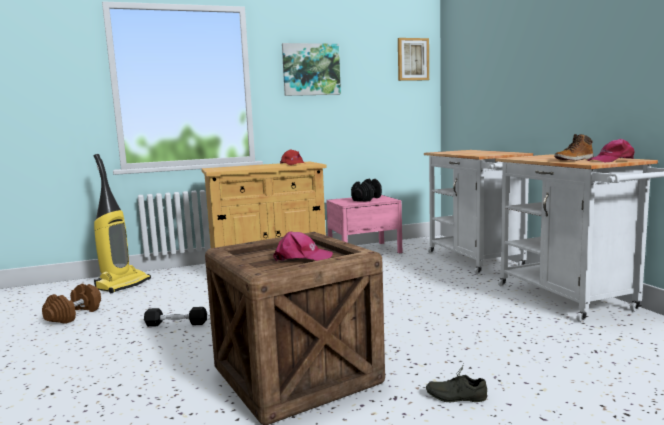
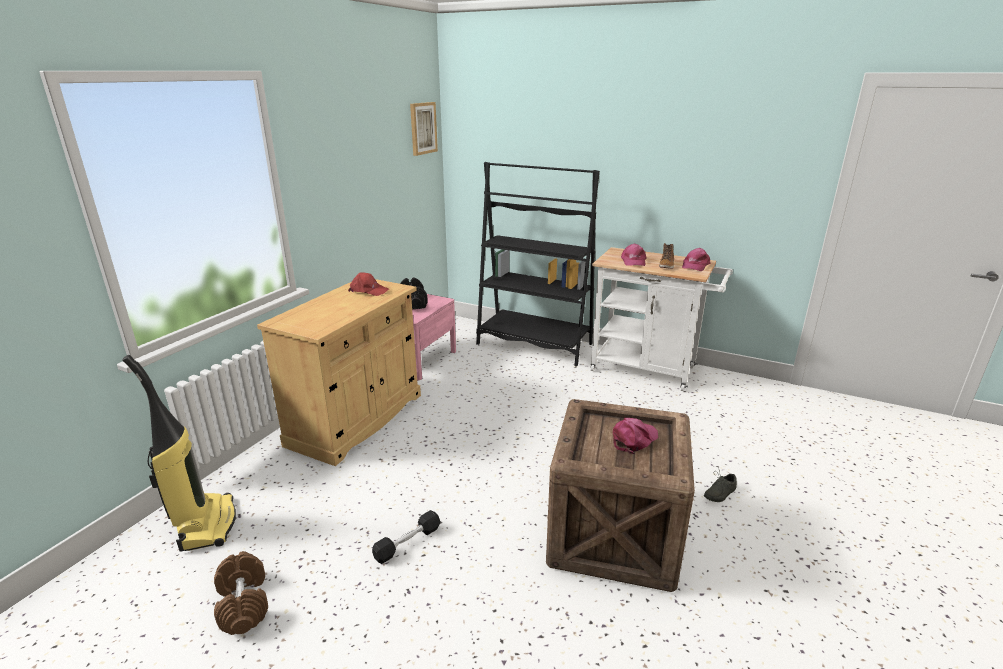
camera: 45 degrees left, 15 degrees up
picture [282,43,341,96] -> none
white cart [424,150,533,274] -> black bookcase [476,162,600,367]
none -> pink cap [621,244,647,266]

